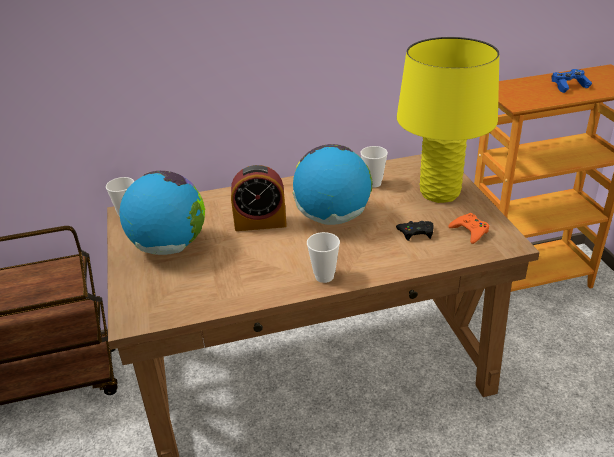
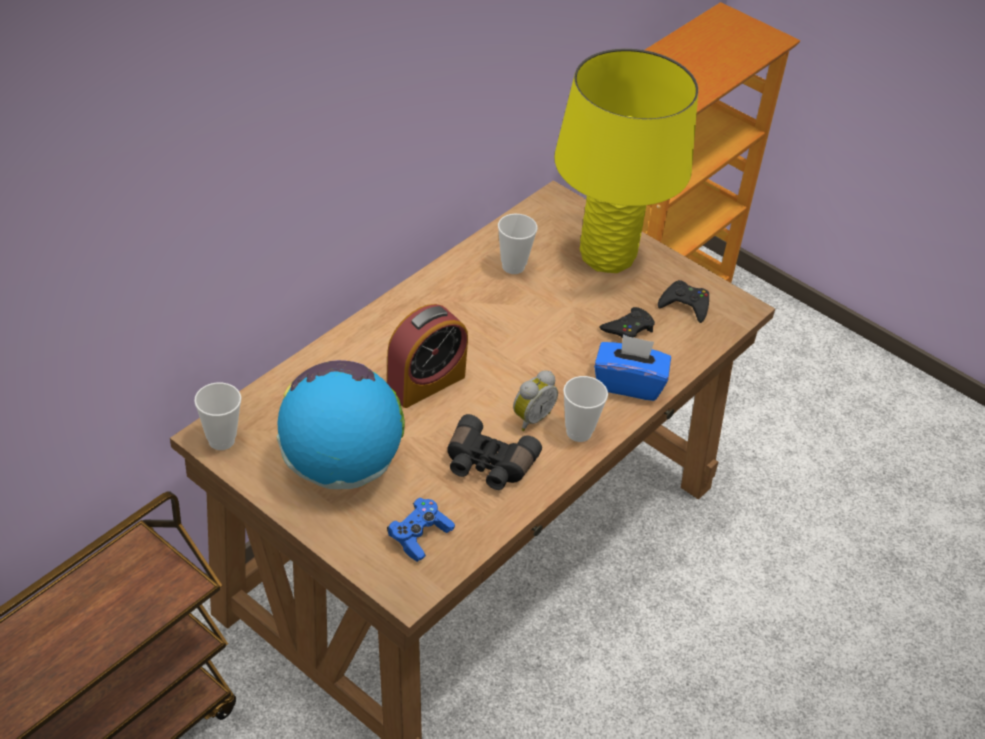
camera: 40 degrees left, 10 degrees up
globe [293,144,373,225] -> none
orange game controller [448,213,489,244] -> black game controller [658,280,709,323]
blue game controller [551,69,592,93] -> blue game controller moved to [387,498,455,562]
none -> black binoculars [447,414,542,490]
none -> alarm clock [513,370,558,431]
none -> blue tissue box [594,334,671,401]

